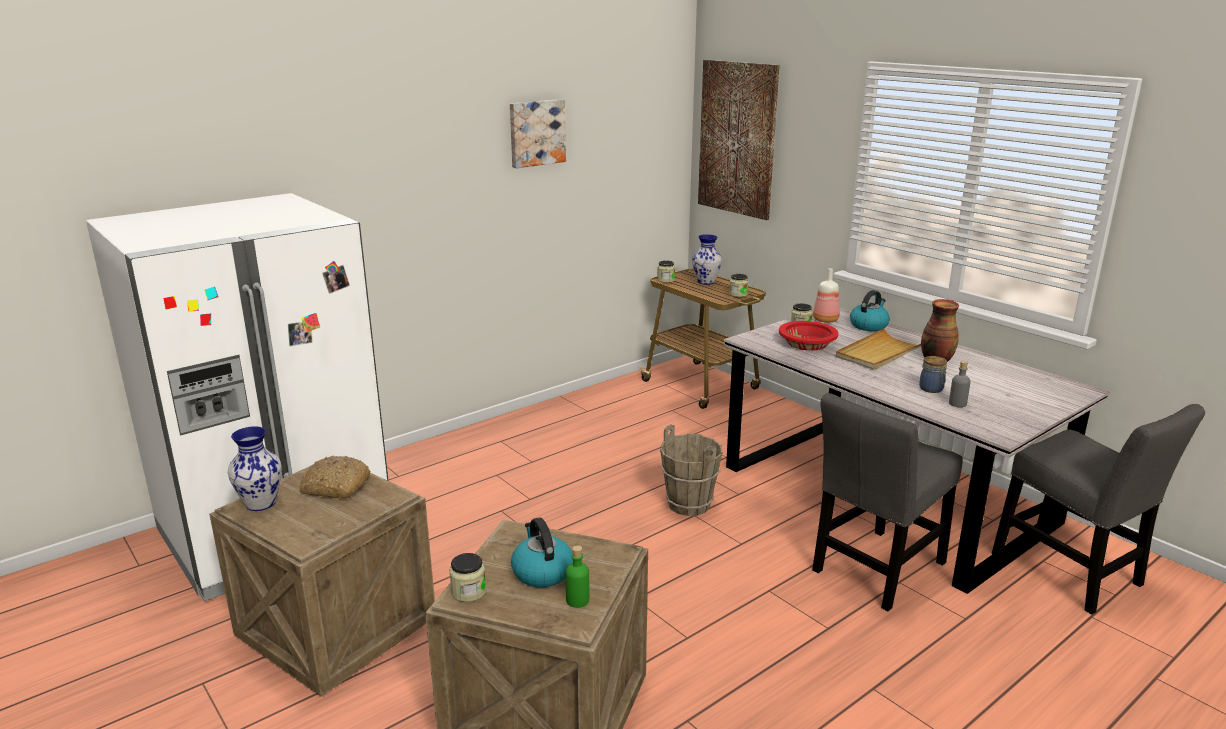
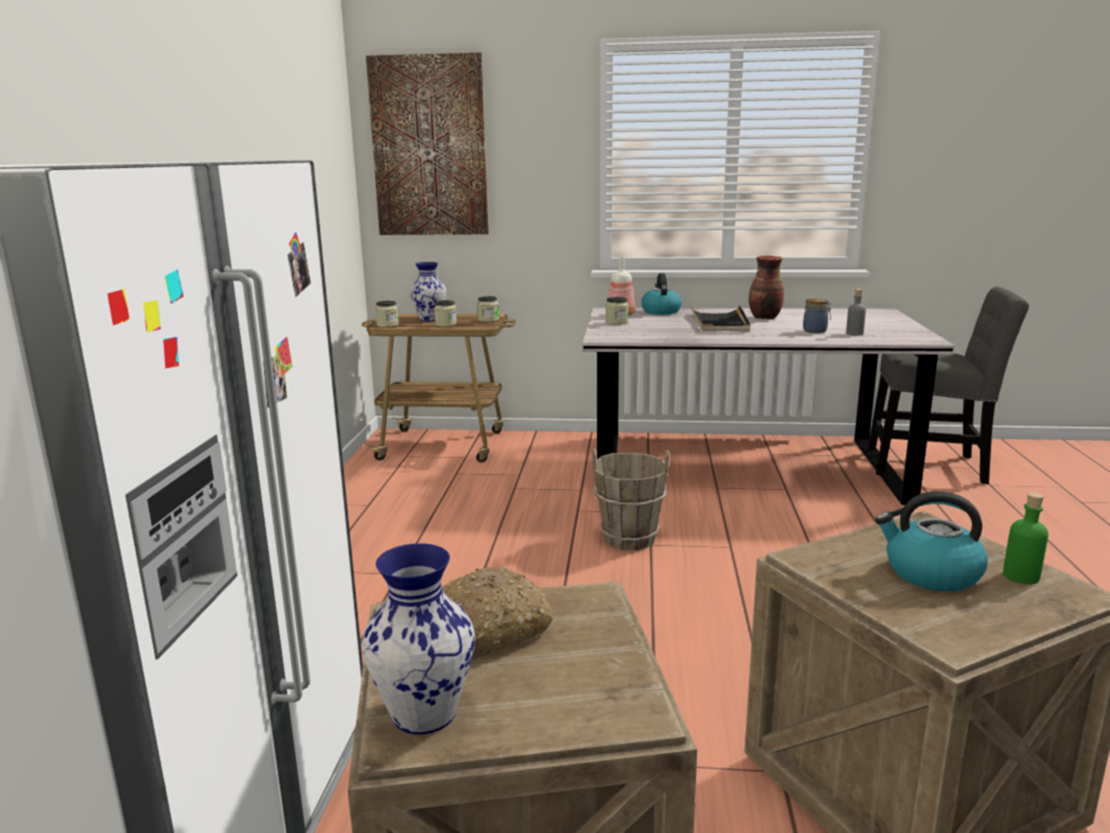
camera: 45 degrees left, 5 degrees down
jar [450,553,486,602] -> jar moved to [434,300,457,327]
picture [510,99,566,168] -> none
red bowl [779,321,838,350] -> none
grey chair [812,393,963,611] -> none
beige tray [836,328,921,370] -> black tray [690,305,750,332]

